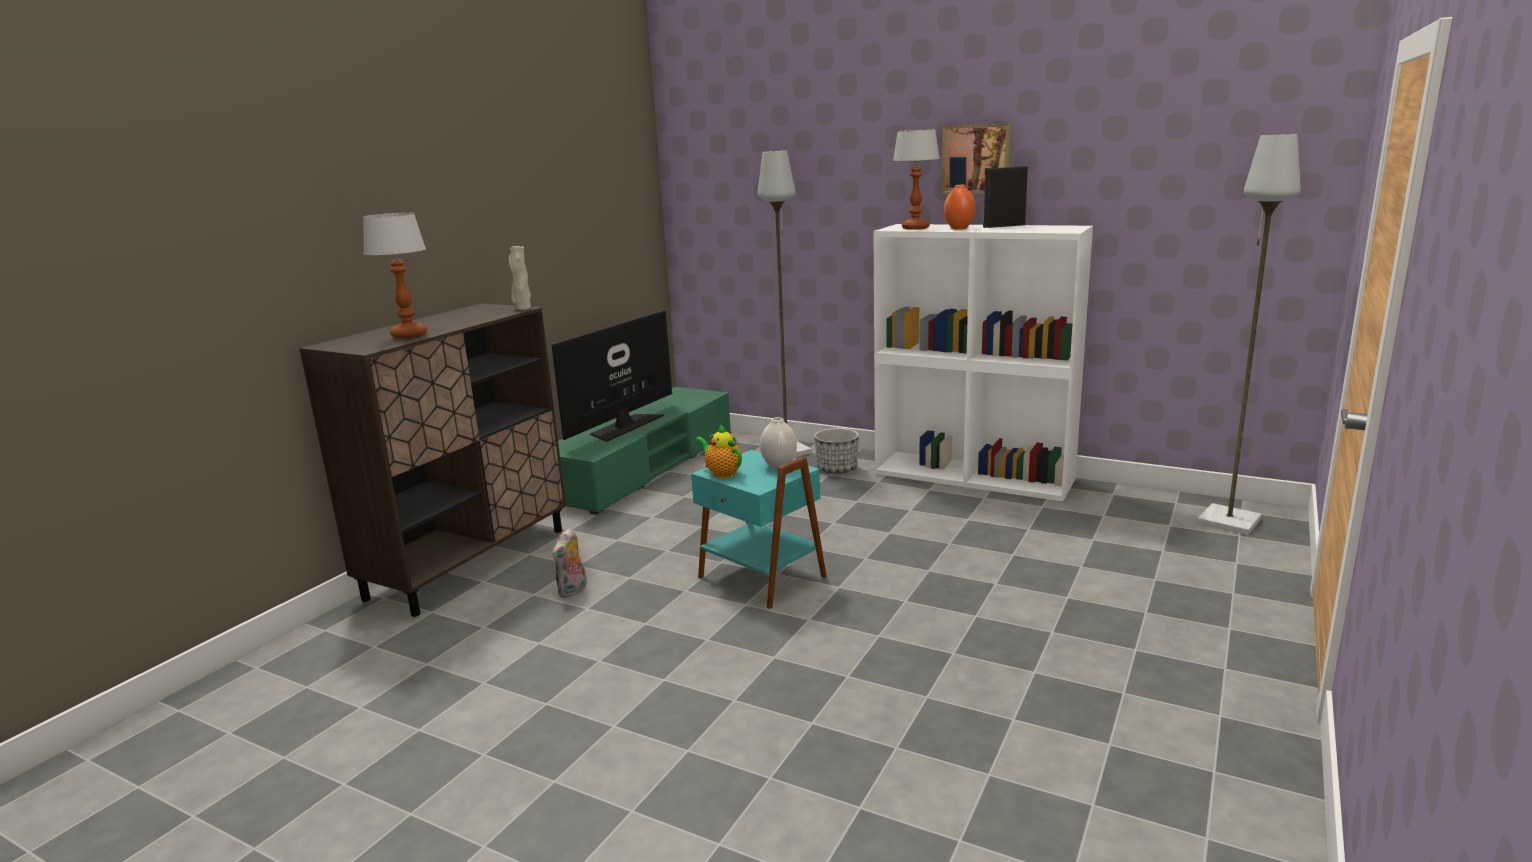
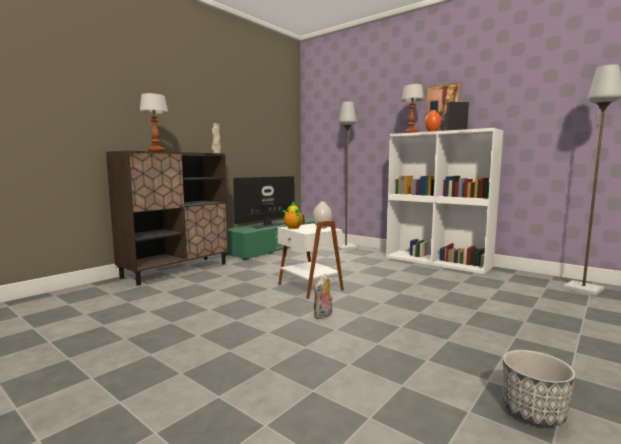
camera: 10 degrees right, 10 degrees down
plush toy [552,528,587,598] -> plush toy moved to [314,274,333,319]
turquoise side table [691,437,827,609] -> white side table [278,215,344,299]
planter [814,428,859,474] -> planter moved to [503,350,576,426]

